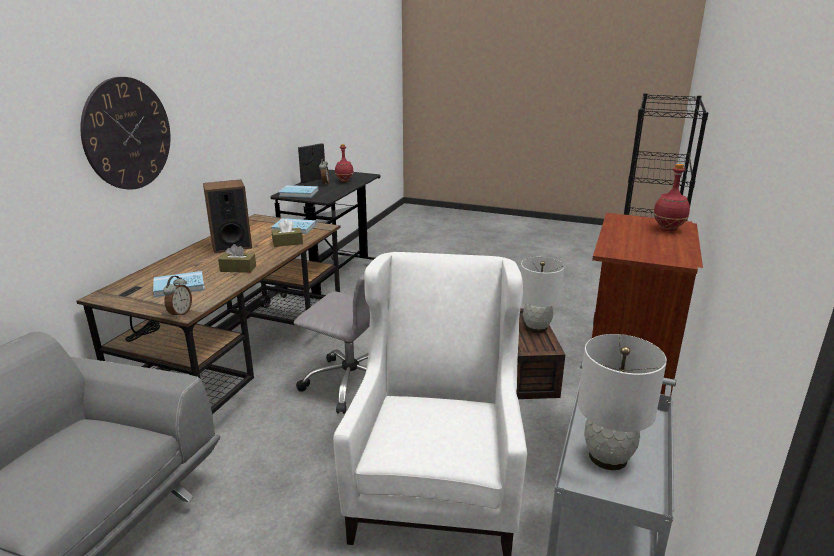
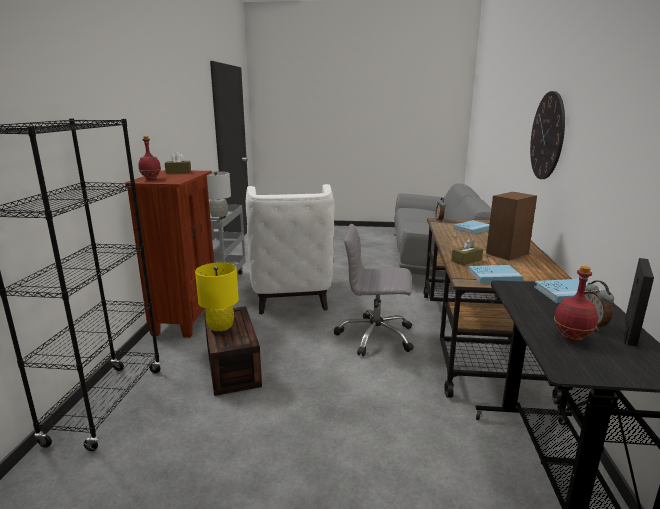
camera: 165 degrees right, 5 degrees down
brown tissue box [218,244,256,273] -> brown tissue box moved to [165,152,191,173]
white table lamp [520,257,564,333] -> yellow table lamp [195,262,239,335]

